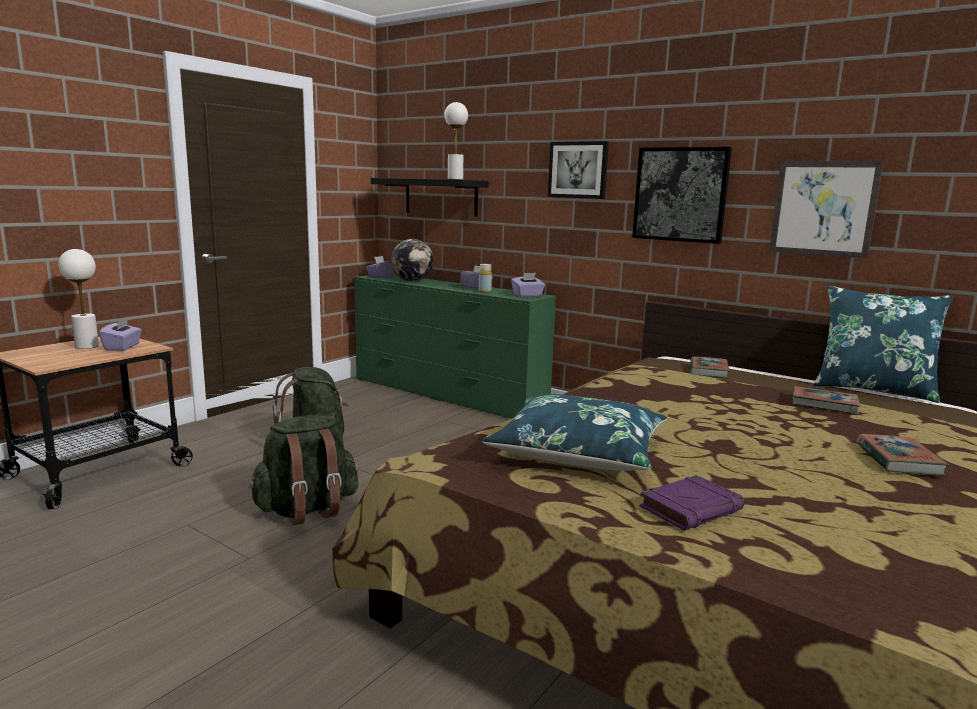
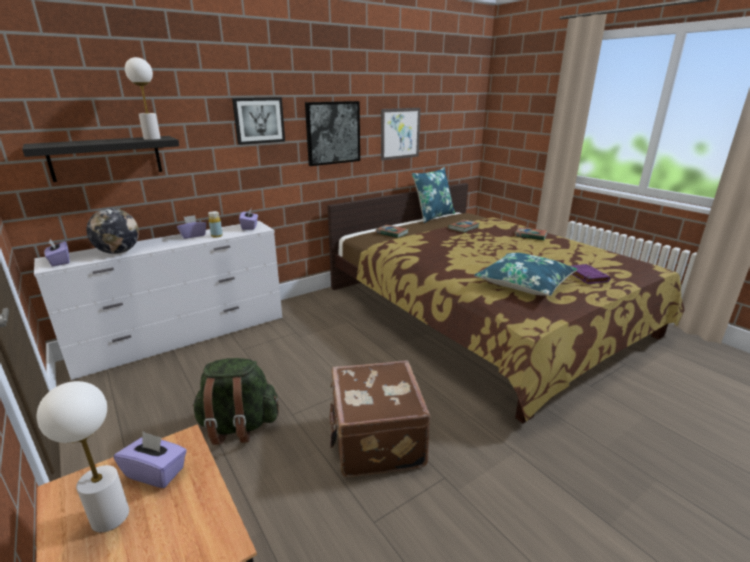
camera: 70 degrees left, 10 degrees up
green backpack [248,415,359,526] -> brown suitcase [329,360,430,477]
green dresser [354,274,557,419] -> white dresser [34,221,283,380]

